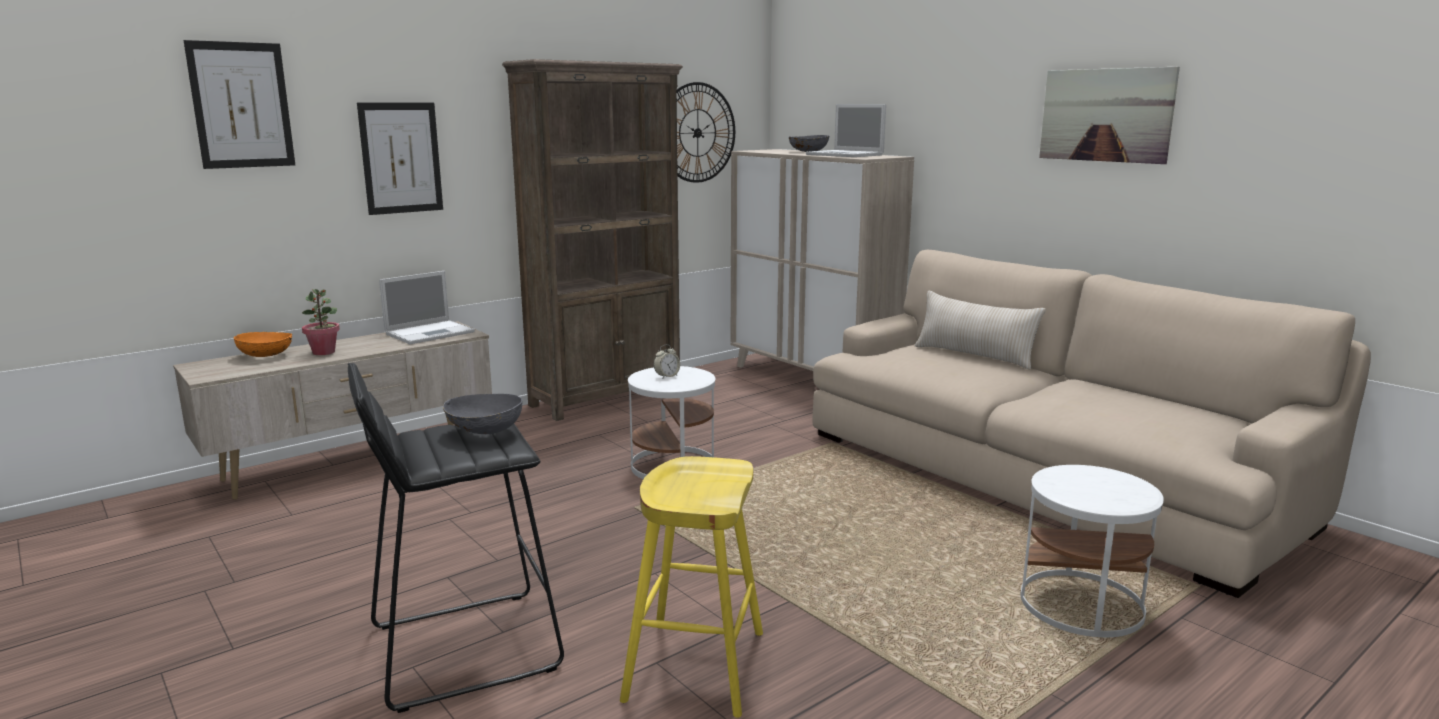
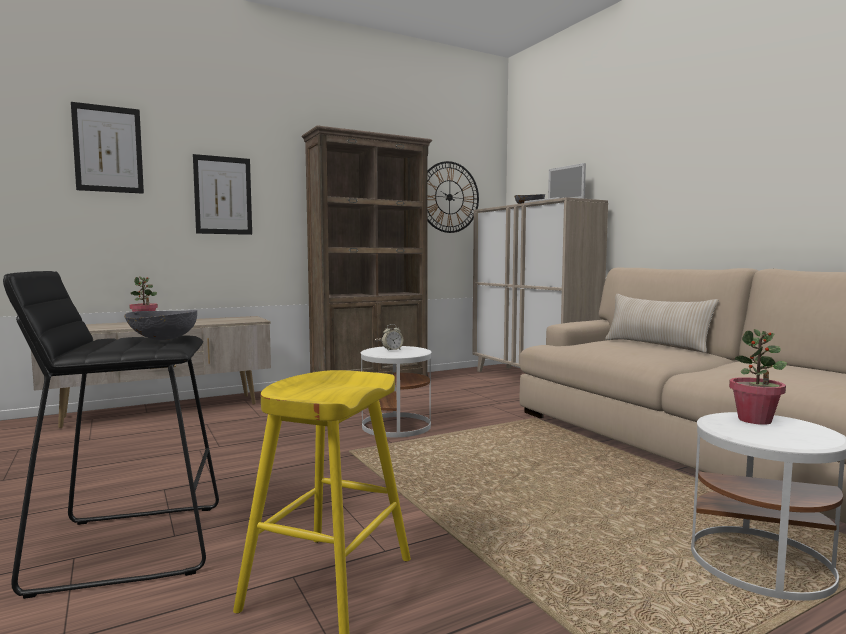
camera: 10 degrees right, 10 degrees down
orange bowl [234,332,292,357] -> none
laptop [379,271,475,344] -> none
picture [1039,66,1180,164] -> none
none -> potted plant [729,329,787,425]

